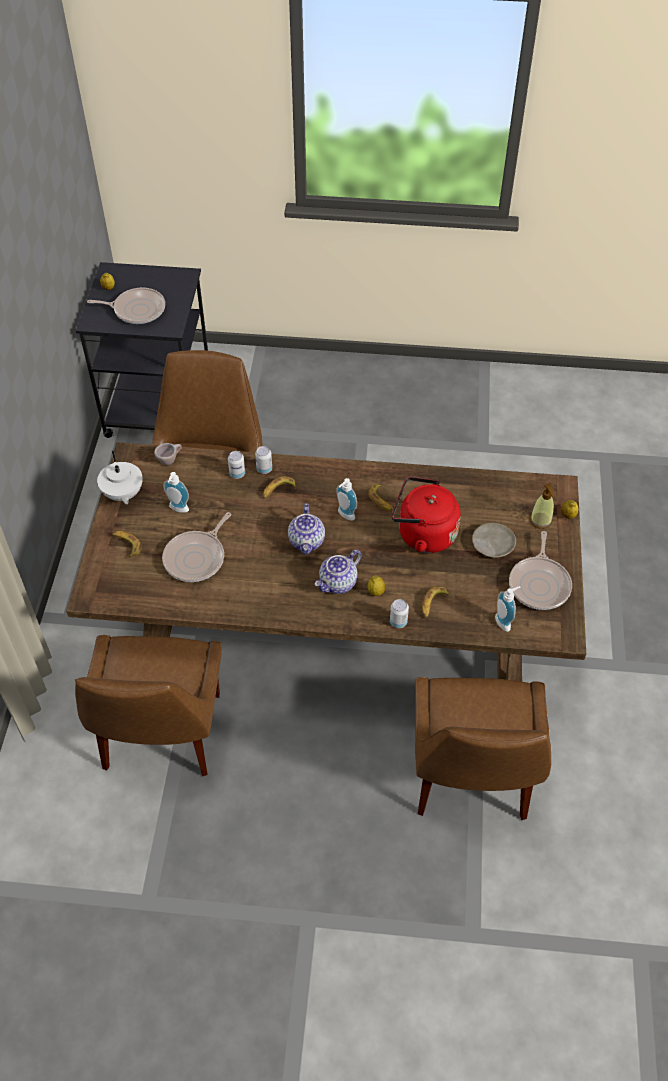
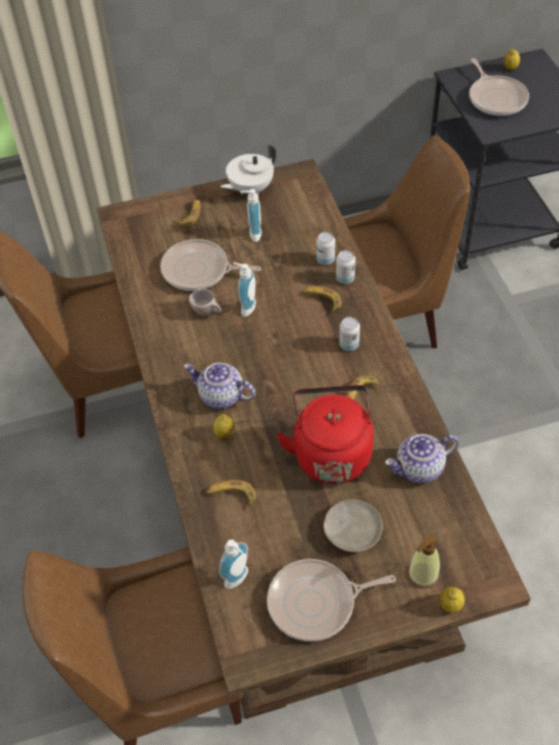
camera: 70 degrees right, 0 degrees up
beige cup [154,443,182,465] -> beige cup moved to [189,289,221,316]
teapot [288,503,325,555] -> teapot moved to [385,434,458,483]
soap dispenser [336,478,357,521] -> soap dispenser moved to [233,262,256,317]
can [390,599,409,628] -> can moved to [339,317,360,351]

